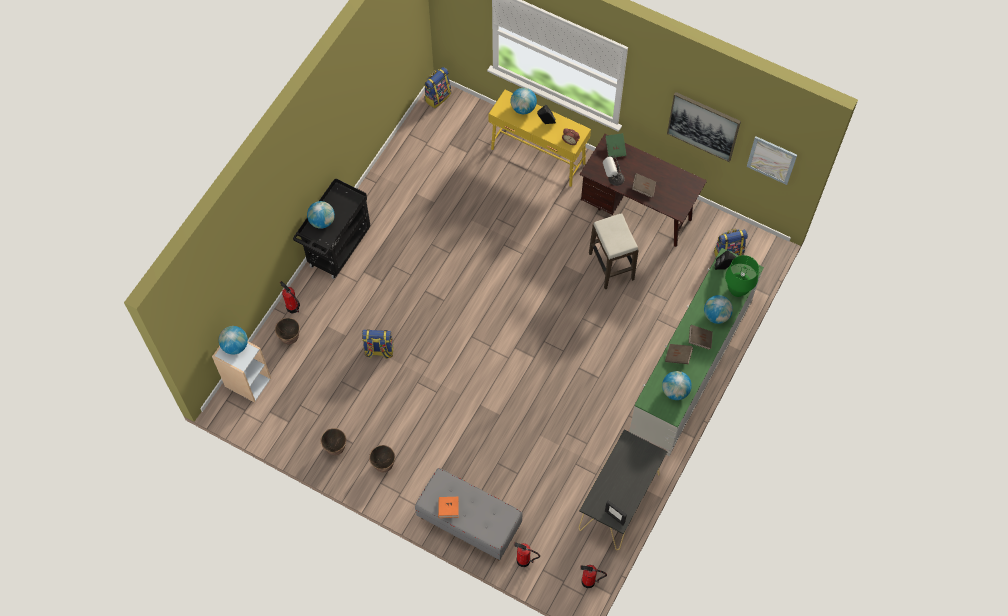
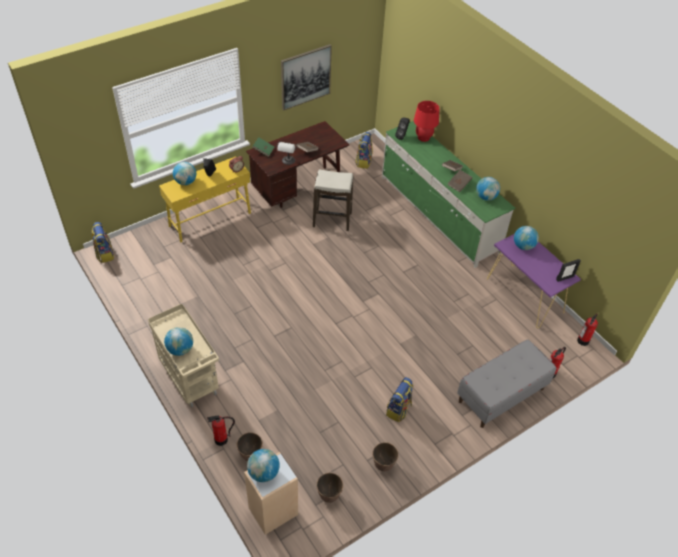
camera: 65 degrees left, 15 degrees down
black cart [293,179,370,279] -> beige cart [148,304,219,407]
backpack [362,329,393,359] -> backpack moved to [386,377,414,422]
planter [369,445,395,472] -> planter moved to [316,473,343,503]
orange book [438,497,459,518] -> none
black console table [579,430,668,550] -> purple console table [487,234,581,328]
globe [704,295,733,324] -> globe moved to [514,226,539,250]
green table lamp [725,255,759,297] -> red table lamp [414,101,439,142]
picture [747,136,797,185] -> none

